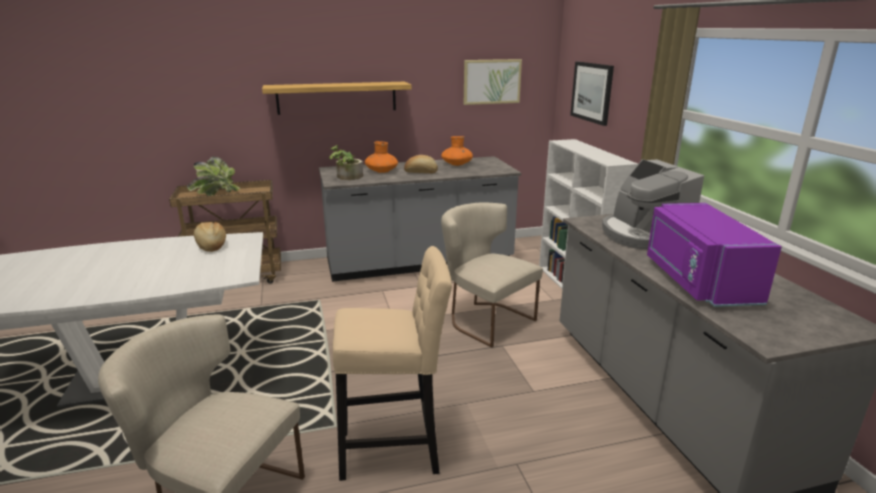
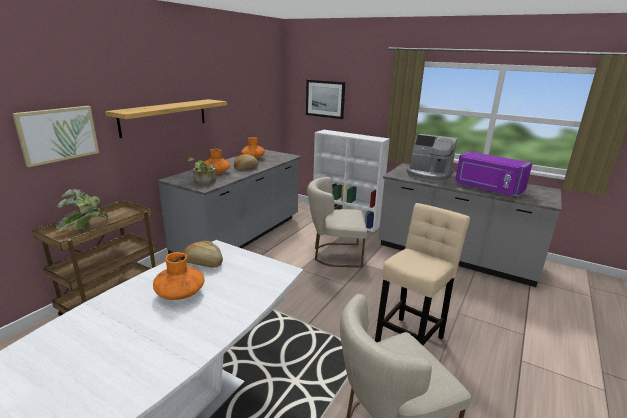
camera: 45 degrees left, 0 degrees up
picture [464,59,522,105] -> picture moved to [12,106,99,167]
none -> orange vase [153,252,205,300]

